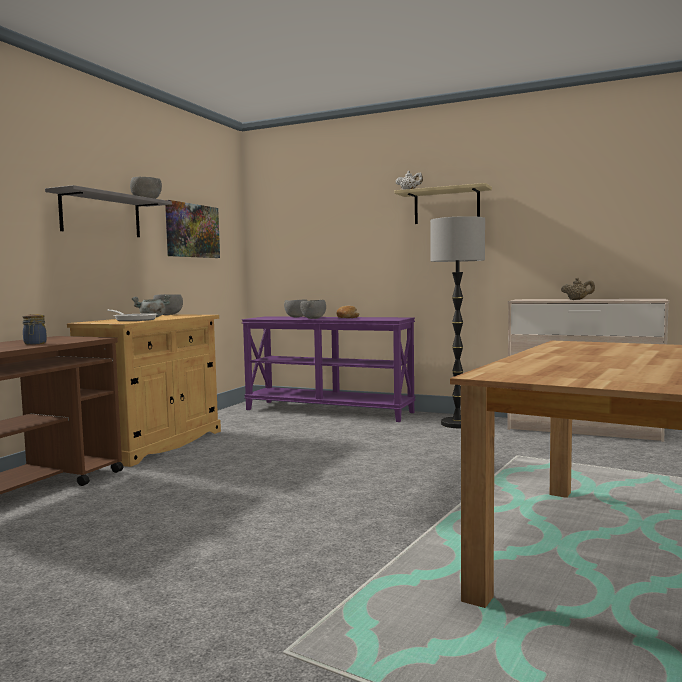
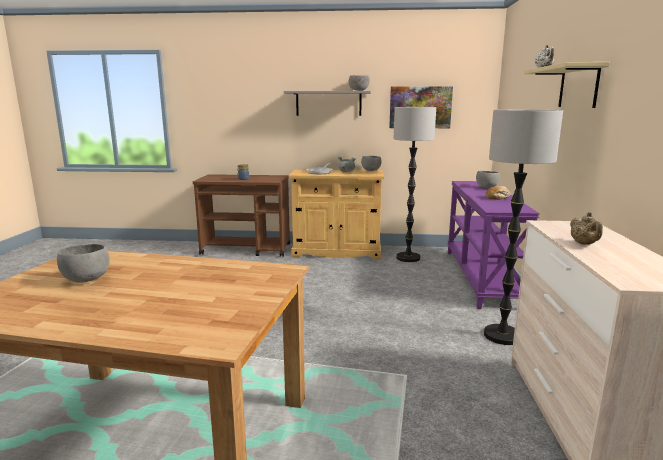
camera: 70 degrees right, 10 degrees up
grey bowl [300,300,326,319] -> grey bowl moved to [57,244,110,283]
none -> floor lamp [394,107,436,262]

